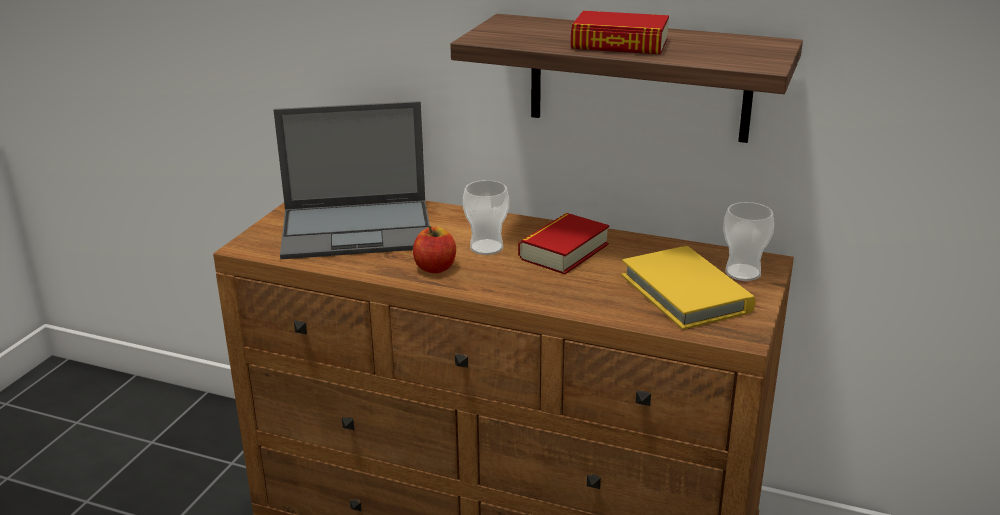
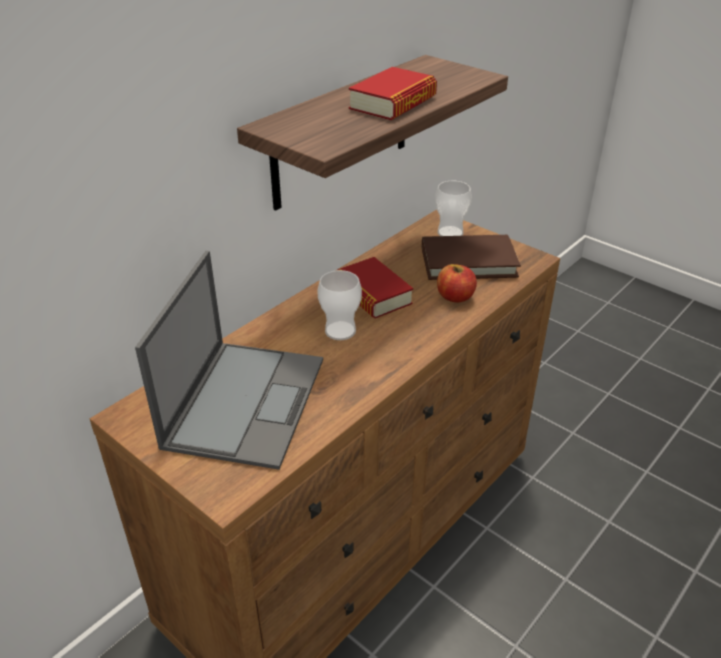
camera: 70 degrees left, 10 degrees up
apple [413,226,456,273] -> apple moved to [437,264,477,302]
yellow book [621,246,756,330] -> brown book [422,235,521,280]

